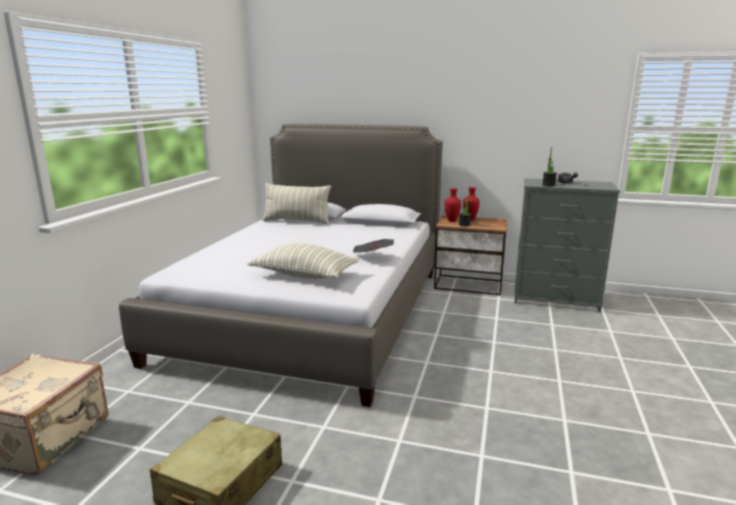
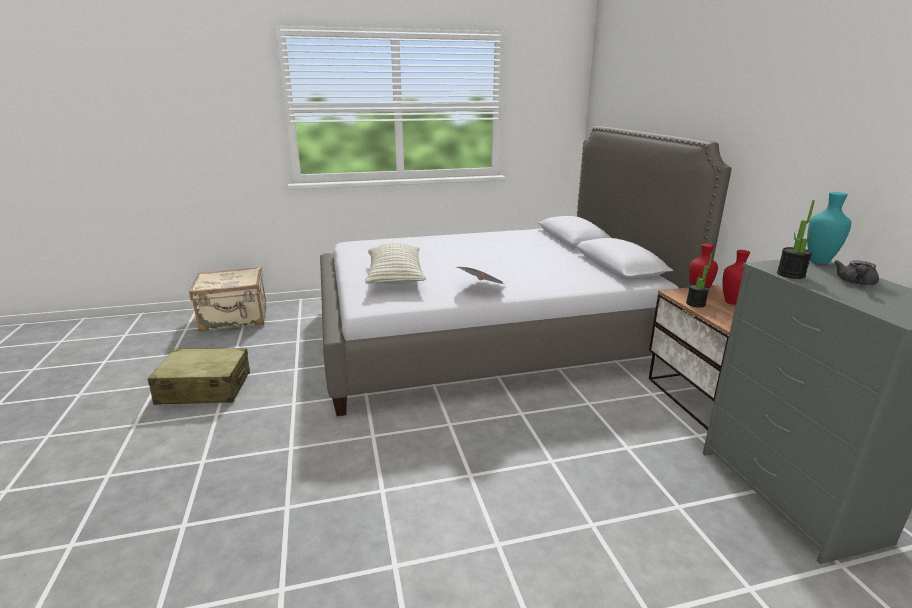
camera: 60 degrees right, 5 degrees up
pillow [262,183,331,224] -> none
none -> turquoise vase [807,192,851,264]

